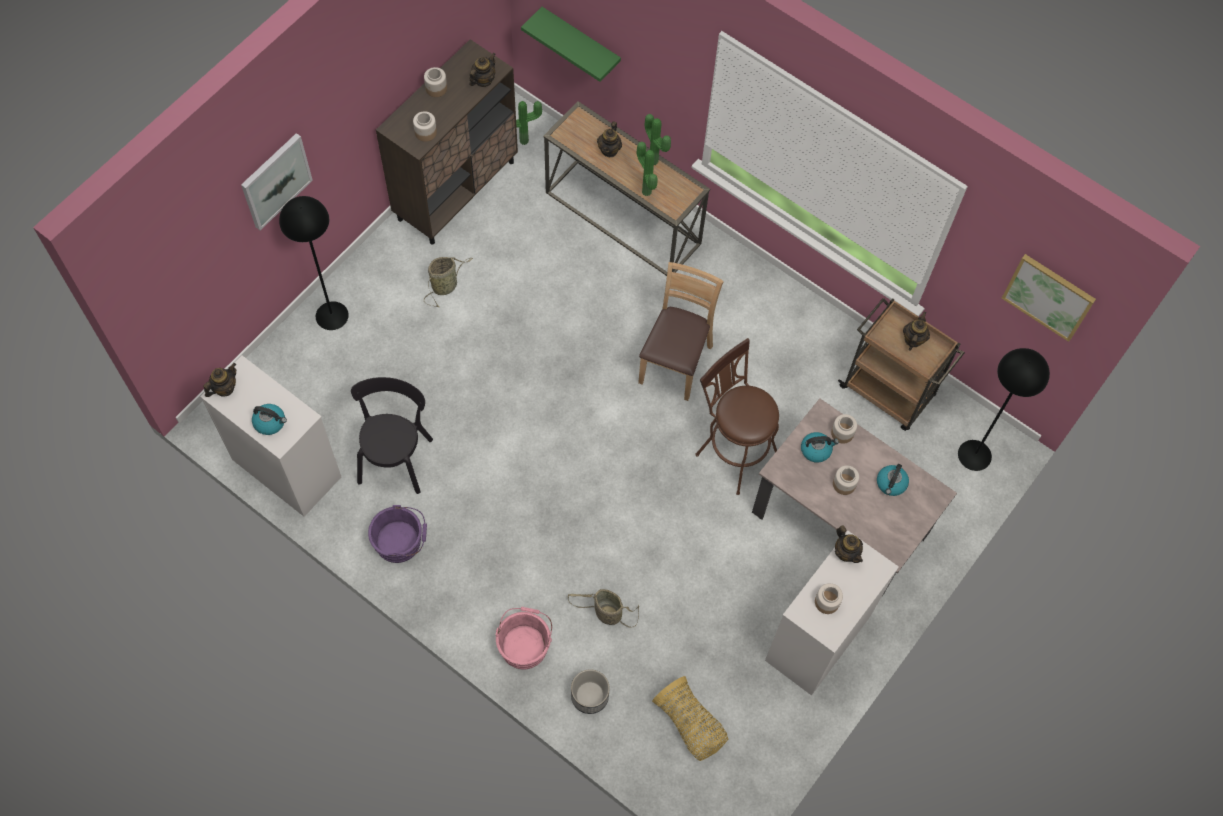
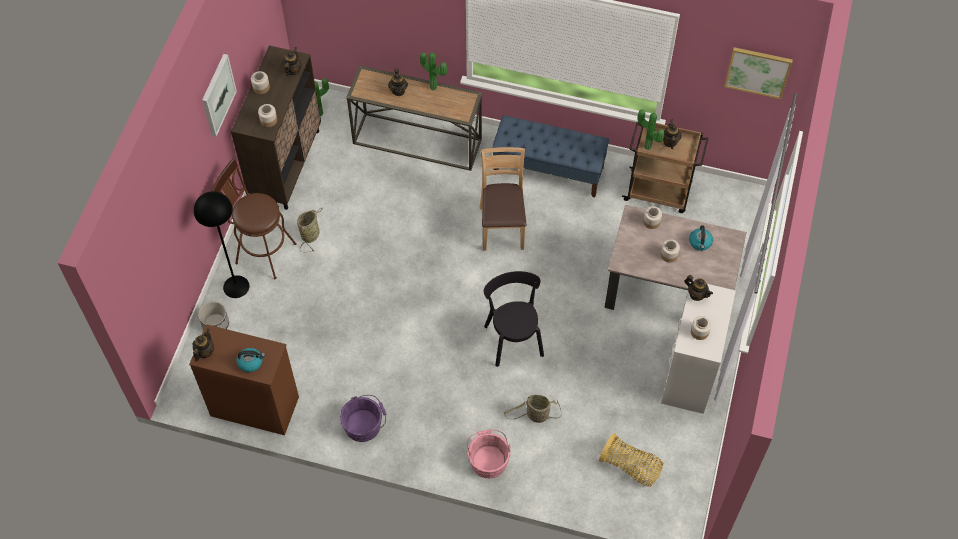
camera: 20 degrees left, 5 degrees down
white dresser [200,355,341,517] -> brown dresser [189,324,299,435]
picture [241,133,313,230] -> picture moved to [202,54,237,137]
black chair [351,377,433,494] -> black chair moved to [484,271,544,367]
green shelf [521,7,621,82] -> none
planter [571,669,610,714] -> planter moved to [198,301,229,330]
potted plant [637,142,658,196] -> potted plant moved to [637,110,664,150]
brown stool [695,338,779,495] -> brown stool moved to [211,157,296,279]
kettle [801,432,839,463] -> none
black floor lamp [958,348,1050,471] -> none
none -> blue bench [492,115,609,197]

